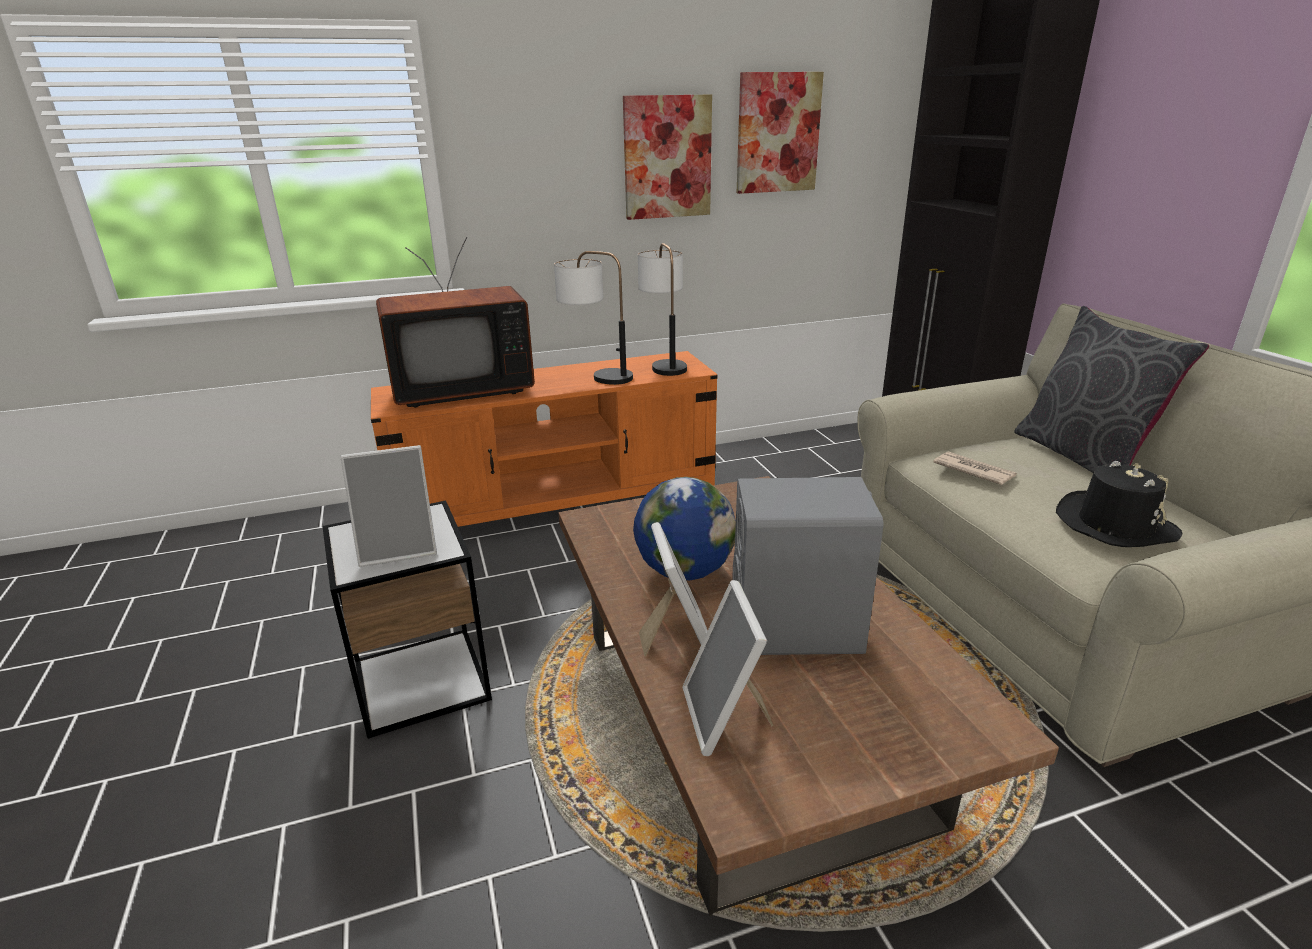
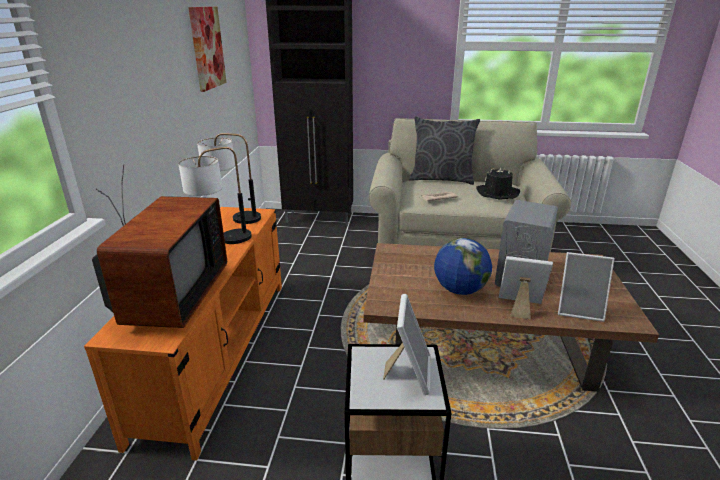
camera: 65 degrees left, 0 degrees up
picture [623,95,712,220] -> none

